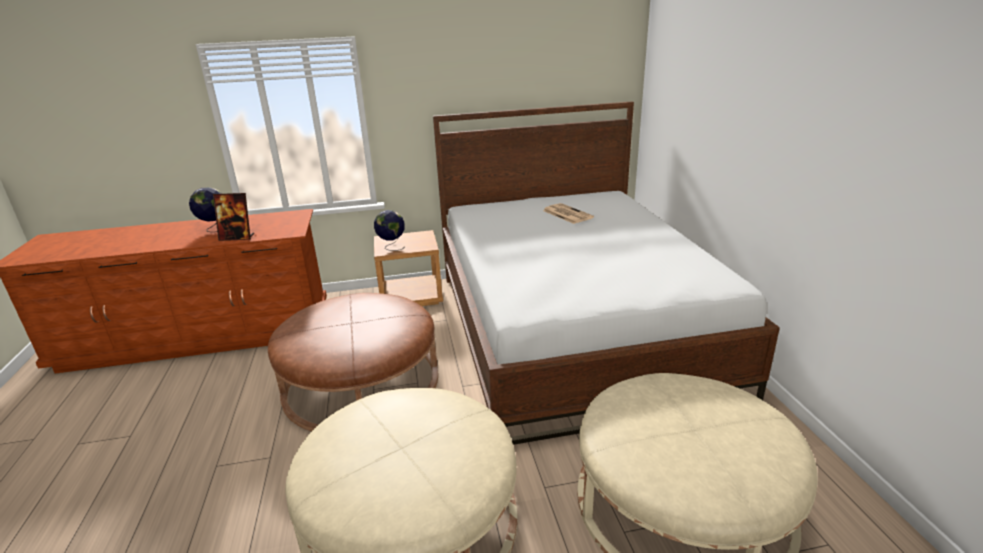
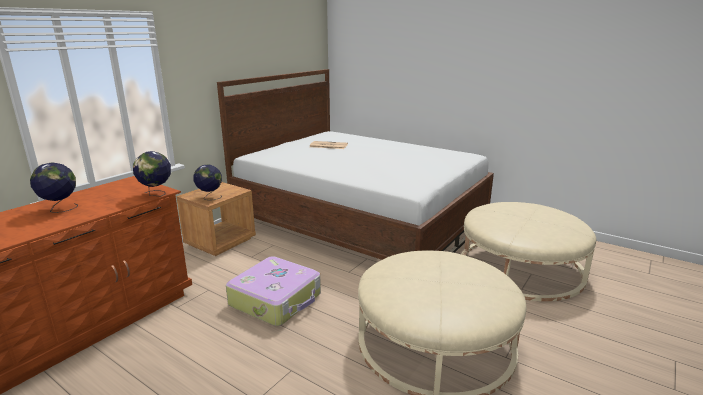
camera: 45 degrees left, 5 degrees down
picture frame [213,193,254,241] -> none
brown ottoman [268,293,438,431] -> suitcase [226,256,321,326]
none -> globe [133,151,171,196]

